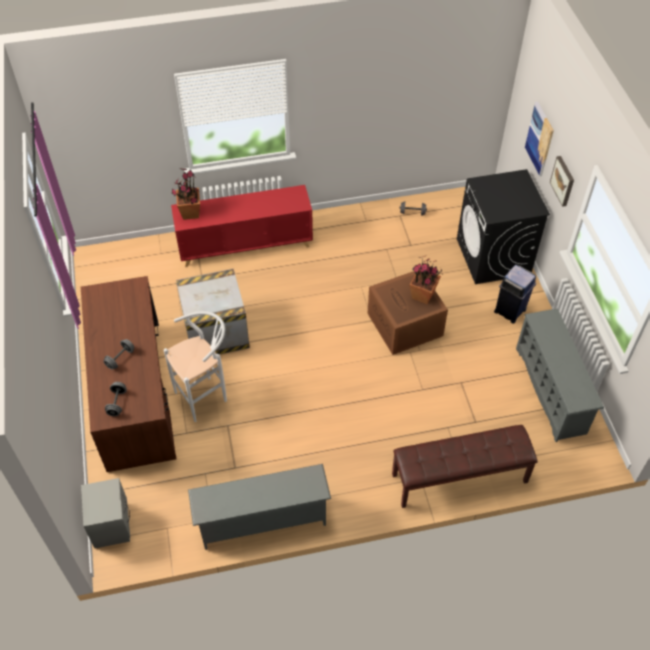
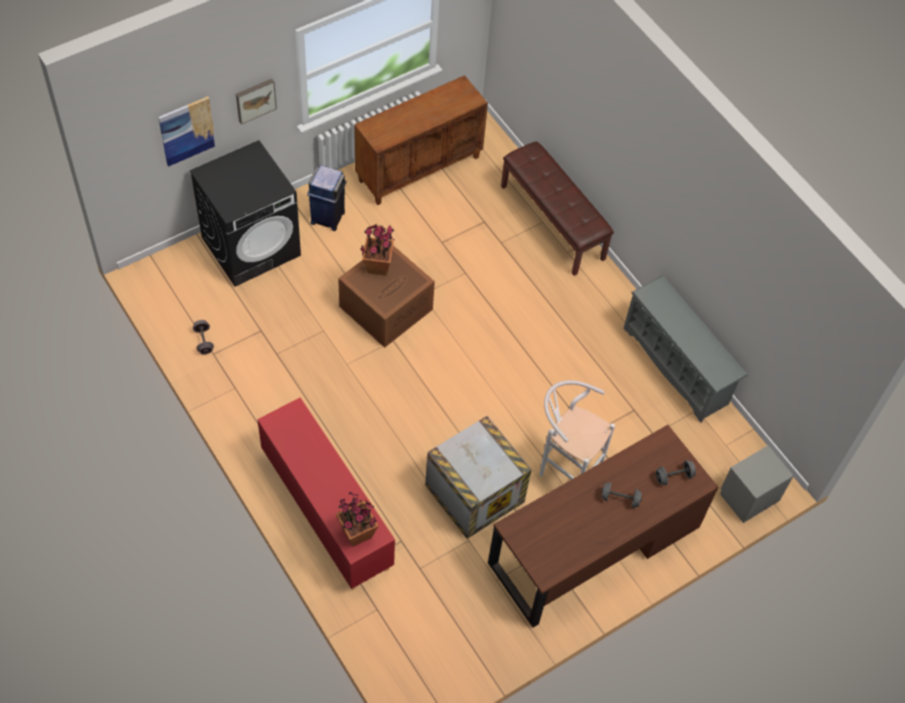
camera: 115 degrees left, 5 degrees up
grey shoe rack [516,309,604,442] -> brown cabinet [354,75,488,205]

